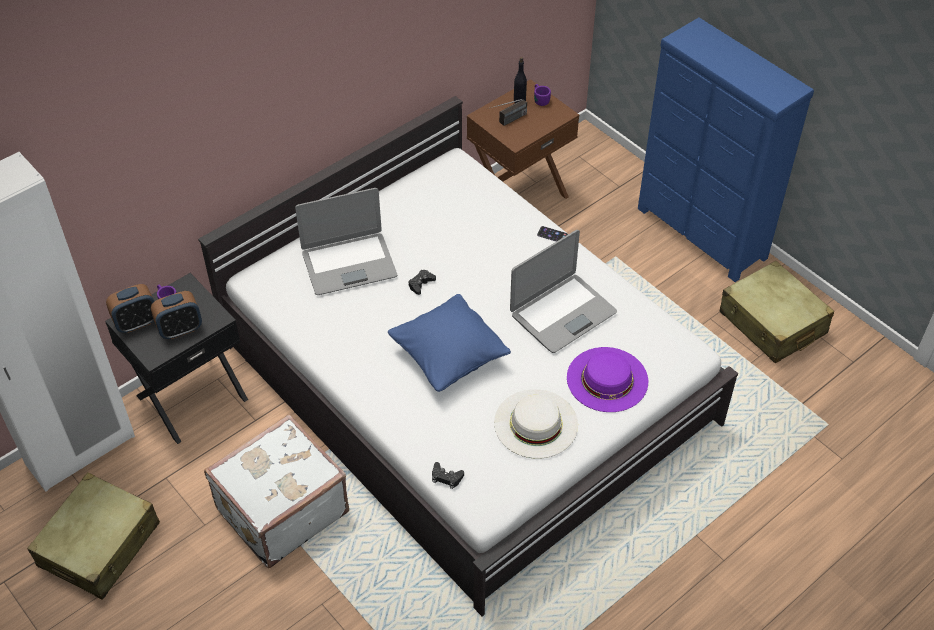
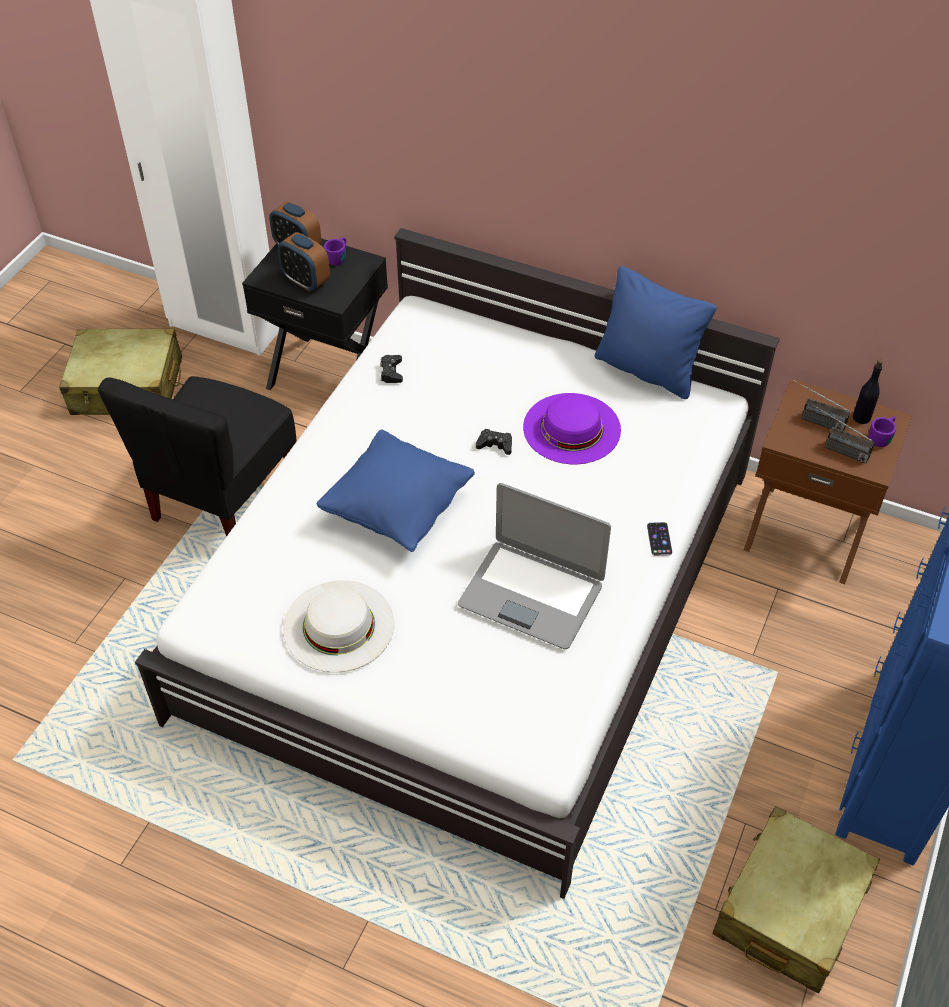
camera: 65 degrees right, 0 degrees up
white suitcase [204,414,349,568] -> black chair [98,376,297,537]
laptop [295,188,397,295] -> none
black game controller [432,462,464,489] -> black game controller moved to [381,355,403,383]
purple hat [567,347,648,412] -> purple hat moved to [523,393,621,464]
none -> blue pillow [595,266,716,399]
none -> radio [815,406,874,463]

